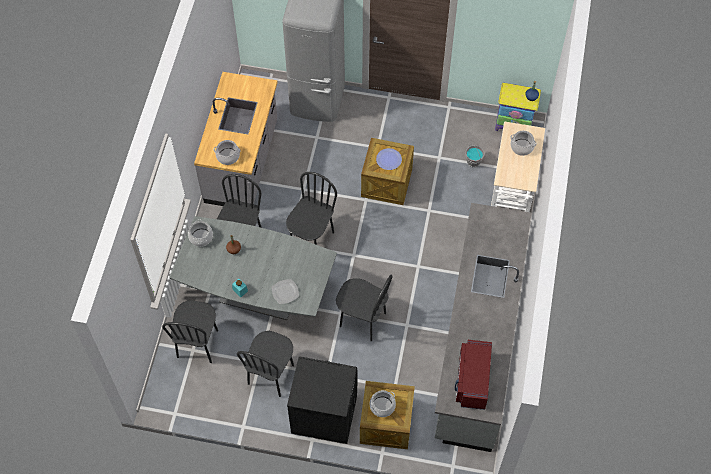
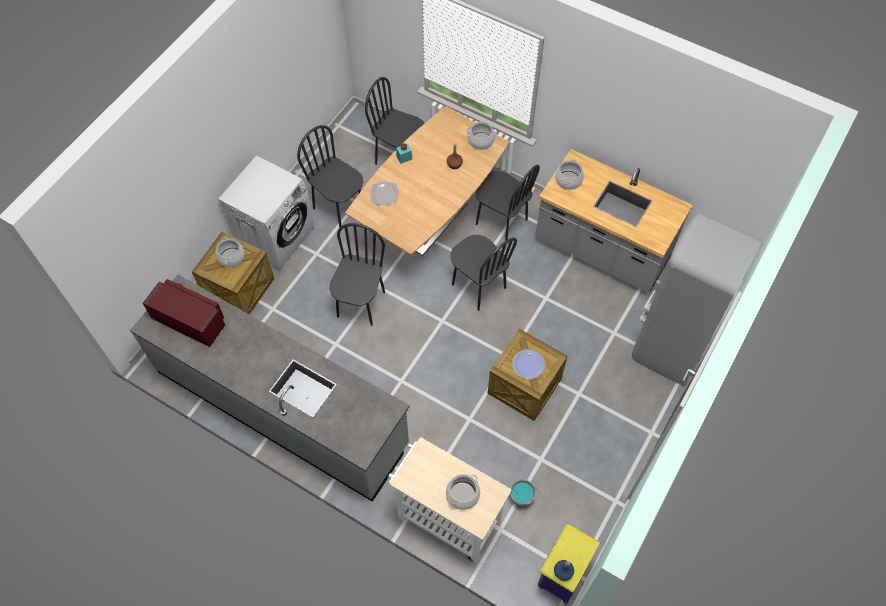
camera: 110 degrees right, 0 degrees up
grey dining table [169,216,337,320] -> brown dining table [345,106,510,256]
black washing machine [287,356,358,444] -> white washing machine [219,155,314,271]
black chair [336,275,393,342] -> black chair turned 150 degrees clockwise [329,223,385,326]

